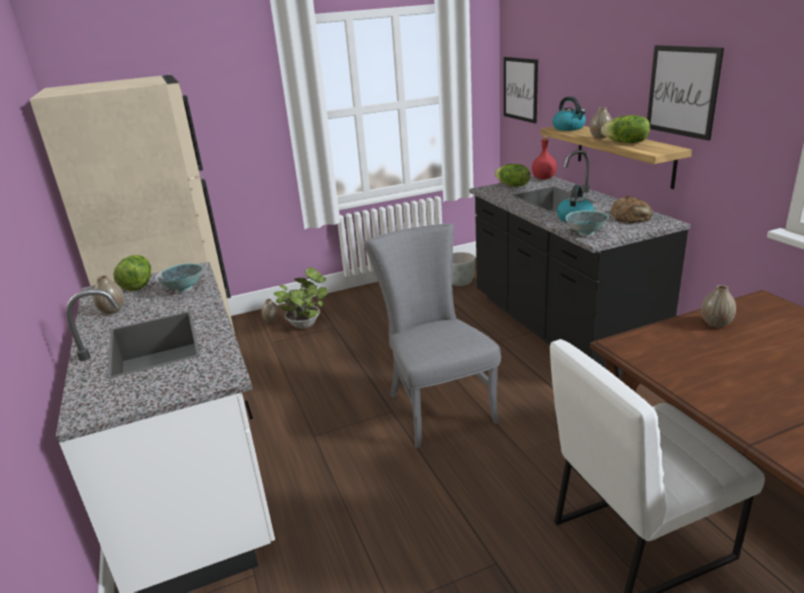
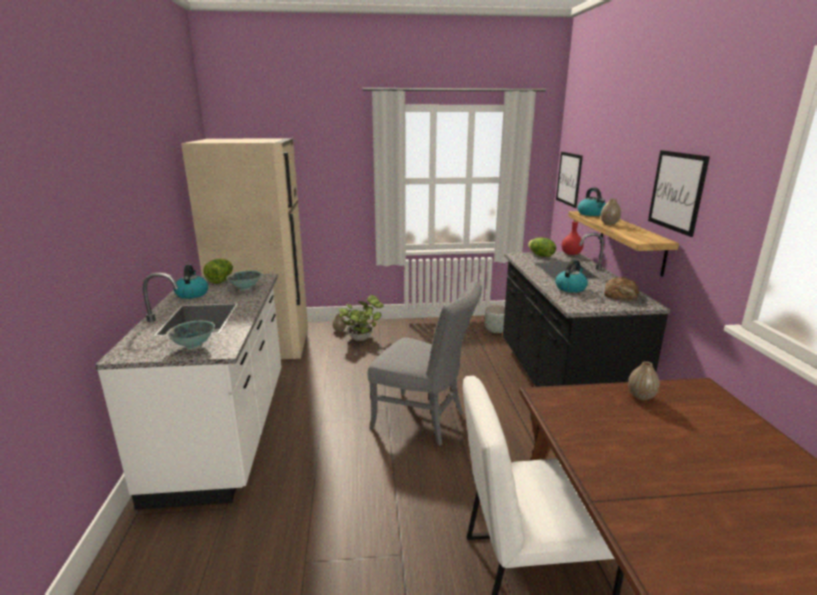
camera: 15 degrees right, 5 degrees down
vase [93,275,124,314] -> kettle [173,265,208,299]
grey chair [364,223,501,449] -> grey chair turned 120 degrees clockwise [368,282,482,446]
bowl [565,210,609,237] -> bowl moved to [166,321,215,350]
lettuce [601,115,650,143] -> none

